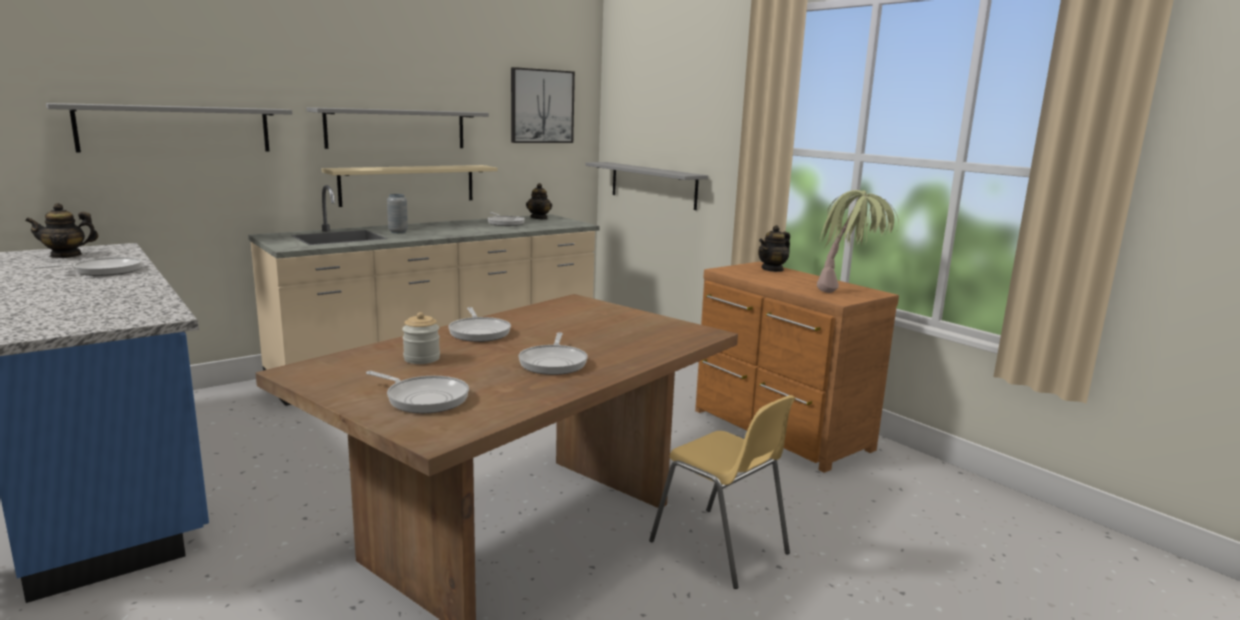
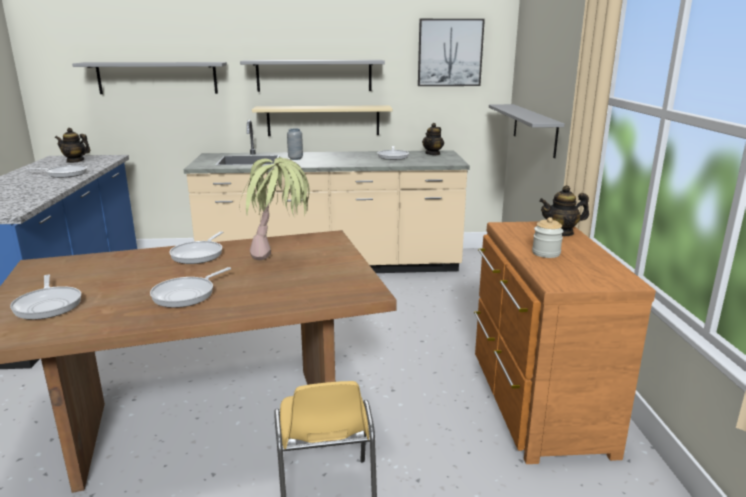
camera: 35 degrees right, 5 degrees up
jar [402,312,440,364] -> jar moved to [532,217,564,258]
potted plant [817,190,899,293] -> potted plant moved to [239,157,310,260]

